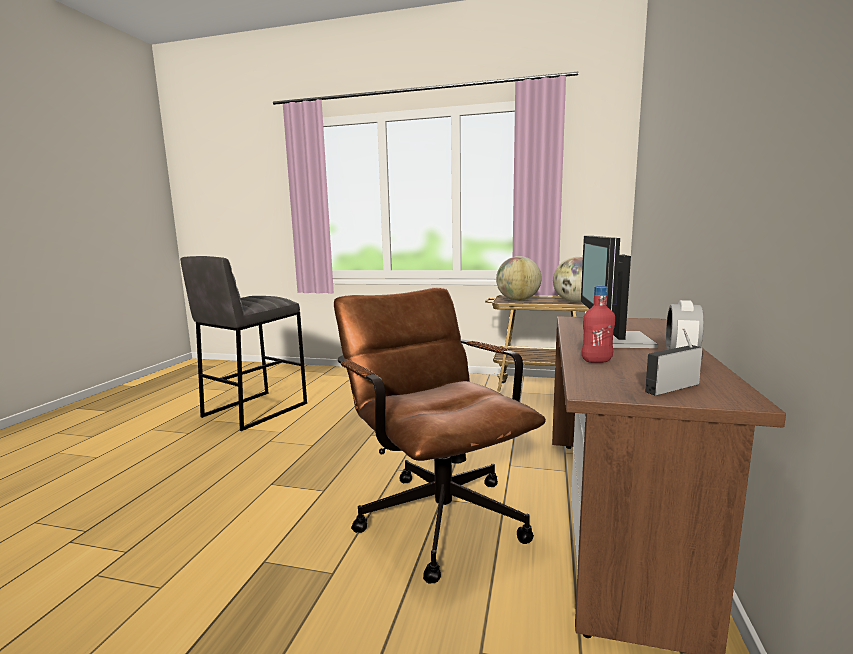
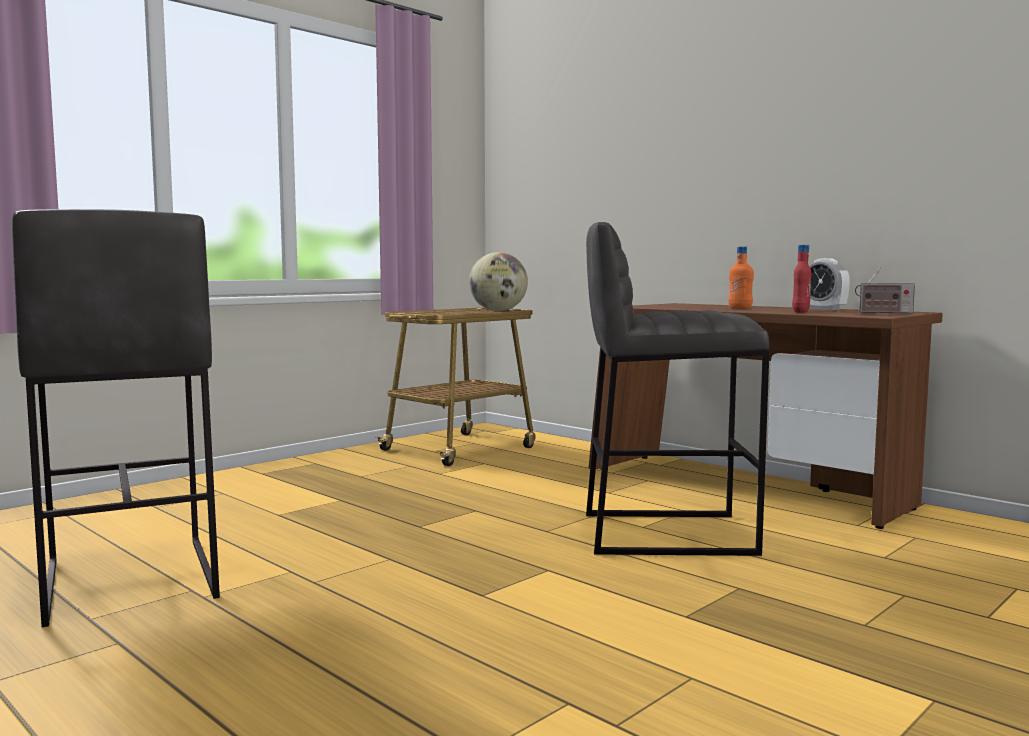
camera: 60 degrees left, 5 degrees down
brown office chair [334,287,546,584] -> grey stool [586,222,770,556]
globe [496,256,542,301] -> none
monitor [581,236,658,348] -> orange bottle [728,247,754,309]
radio [645,328,703,396] -> radio turned 75 degrees counterclockwise [855,267,915,313]

